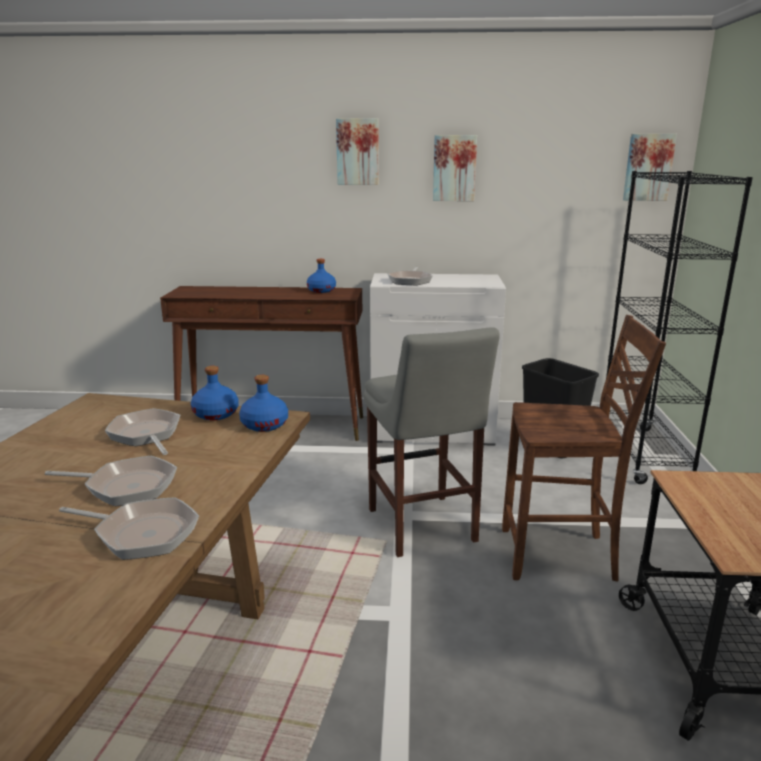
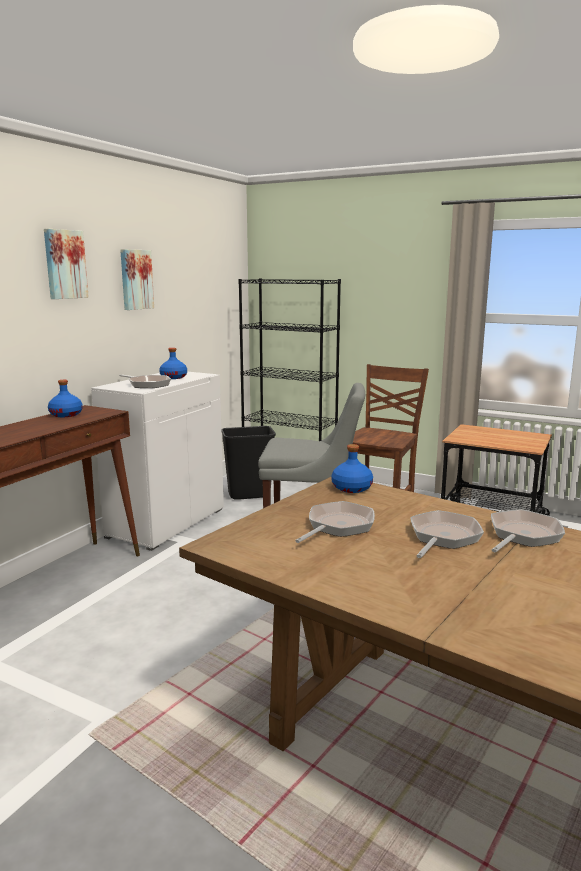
camera: 65 degrees left, 5 degrees down
frying pan [105,408,180,455] -> frying pan turned 135 degrees clockwise [295,501,375,543]
blue bottle [191,366,239,420] -> blue bottle moved to [159,348,187,379]
picture [623,134,677,201] -> none

